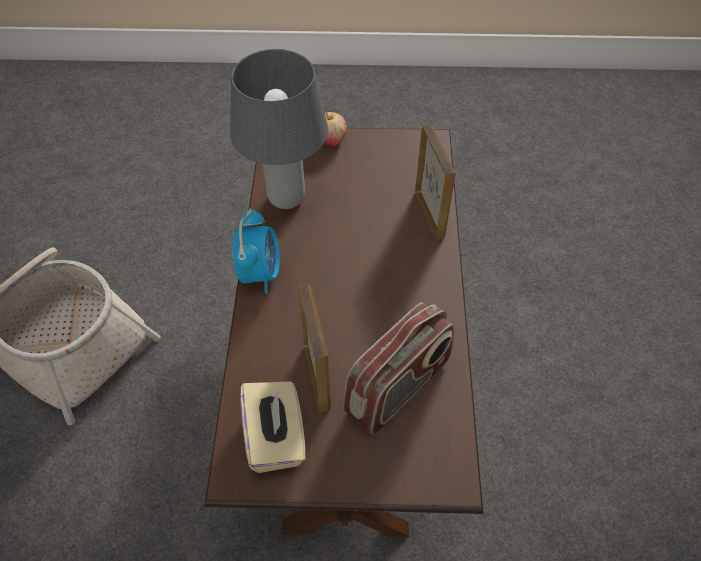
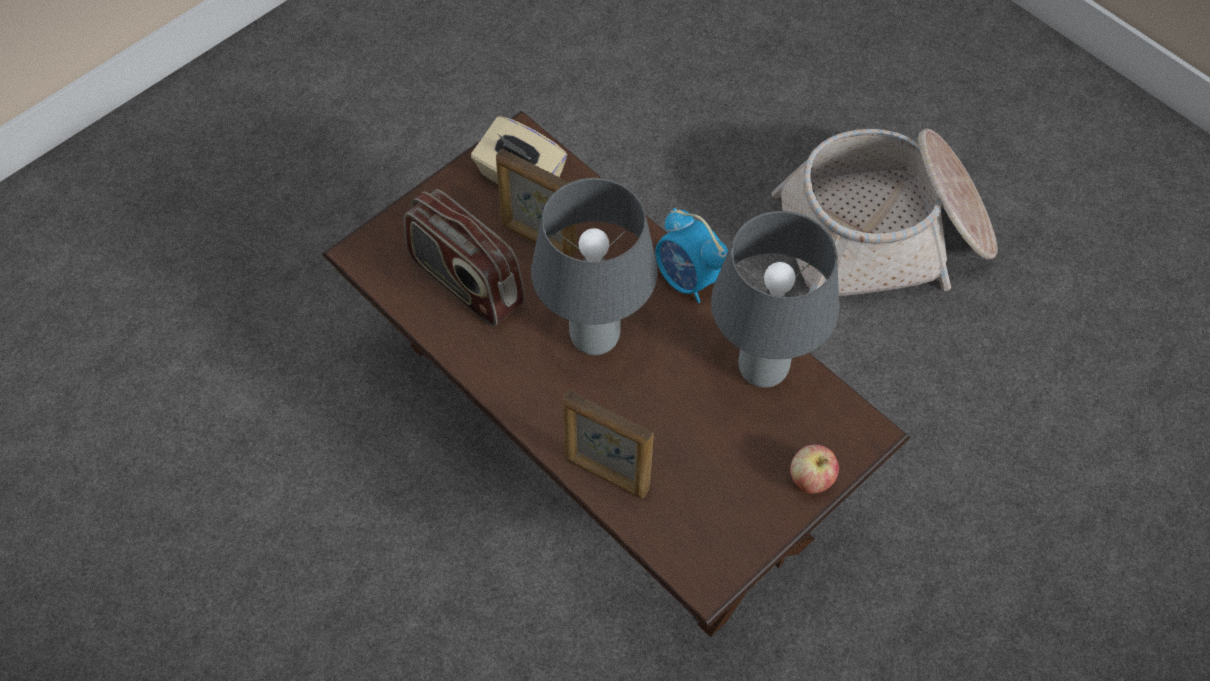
camera: 135 degrees right, 5 degrees up
radio [343,302,454,435] -> radio turned 45 degrees counterclockwise [403,189,525,327]
none -> grey table lamp [531,178,658,355]

